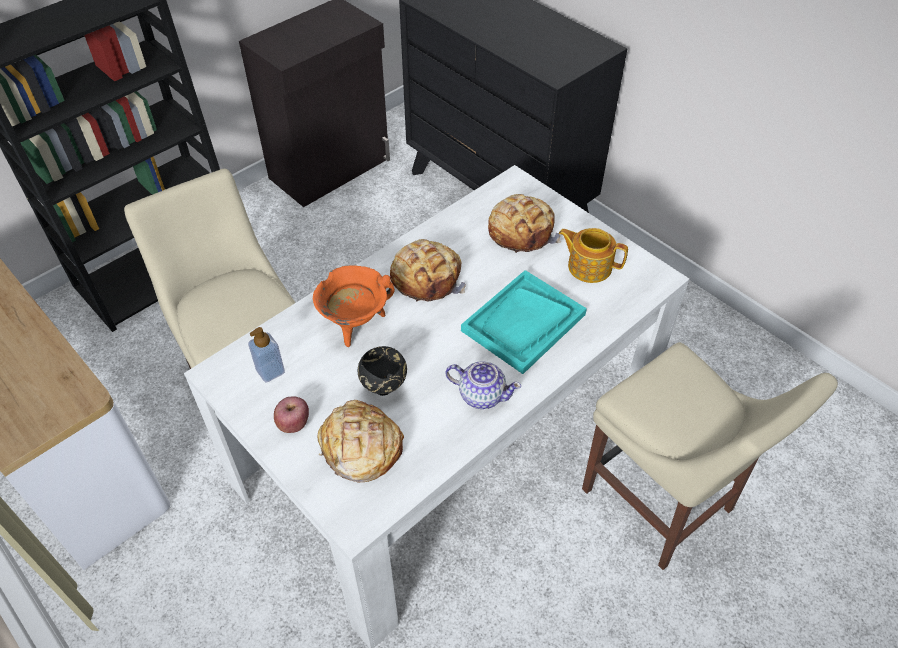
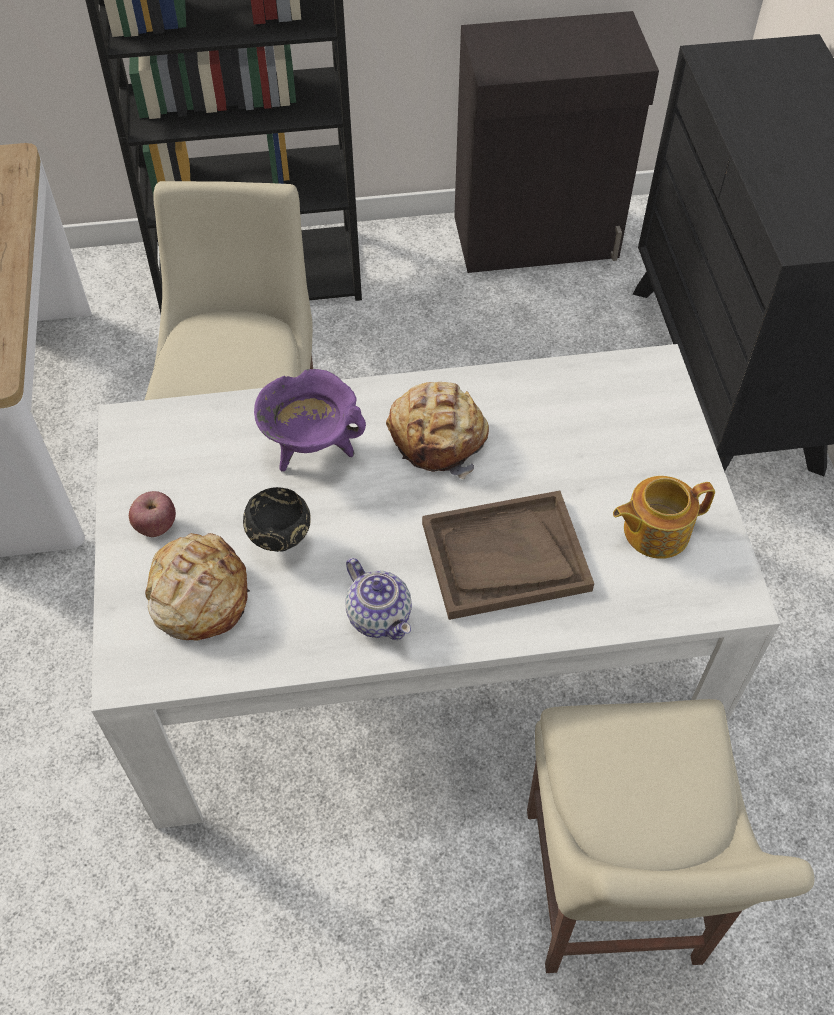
camera: 35 degrees right, 5 degrees up
soap dispenser [248,327,285,382] -> none
orange cooking pot [313,265,395,347] -> purple cooking pot [254,369,366,472]
turquoise tray [461,270,587,374] -> brown tray [422,491,594,620]
bread [488,194,561,253] -> none
teapot [558,228,628,283] -> teapot turned 75 degrees counterclockwise [613,476,715,559]

